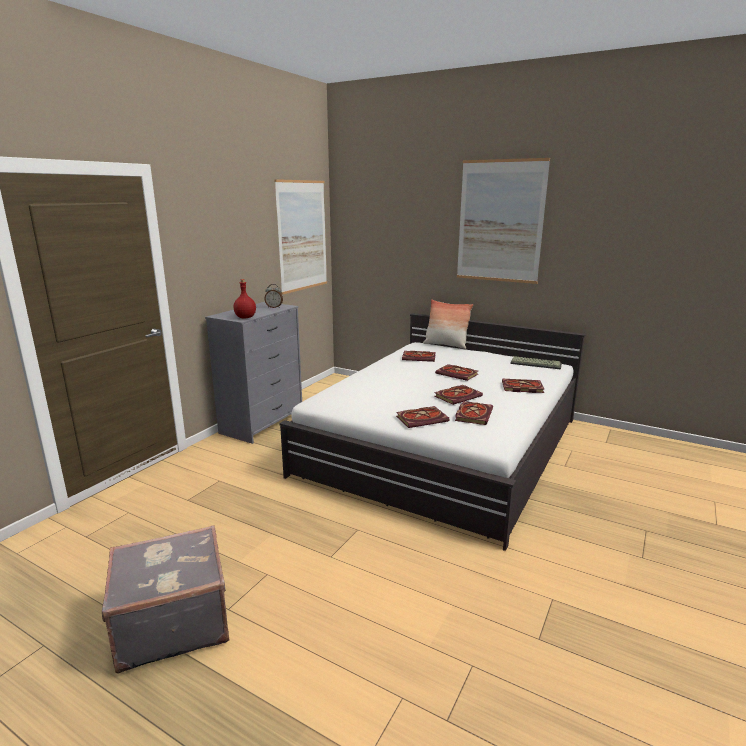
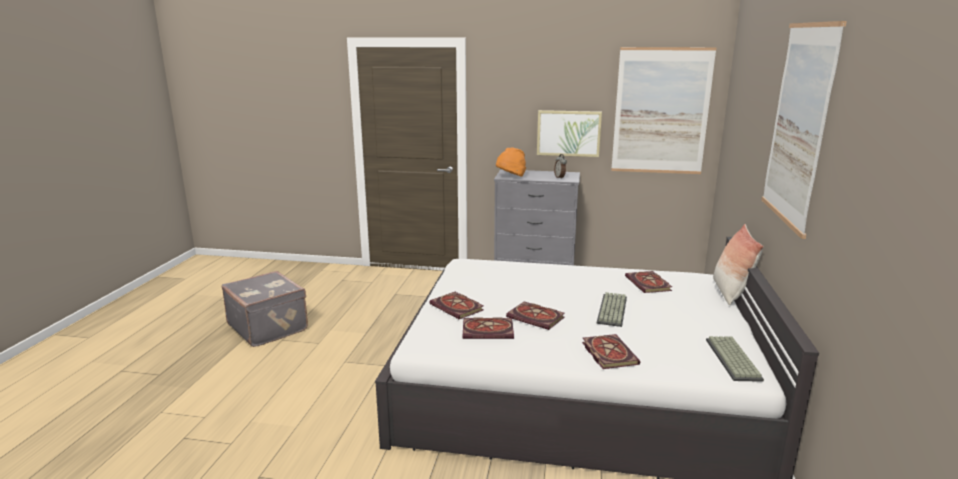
camera: 70 degrees right, 0 degrees up
red bottle [234,279,256,318] -> orange hat [496,148,526,177]
book [435,364,478,381] -> keyboard [597,292,627,327]
none -> picture [537,110,602,157]

